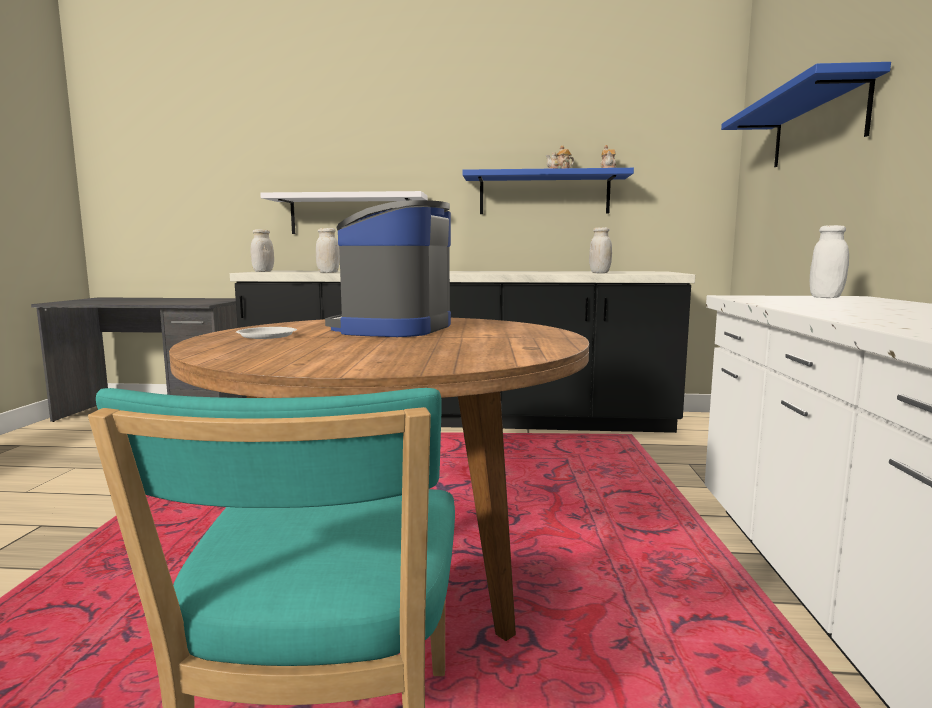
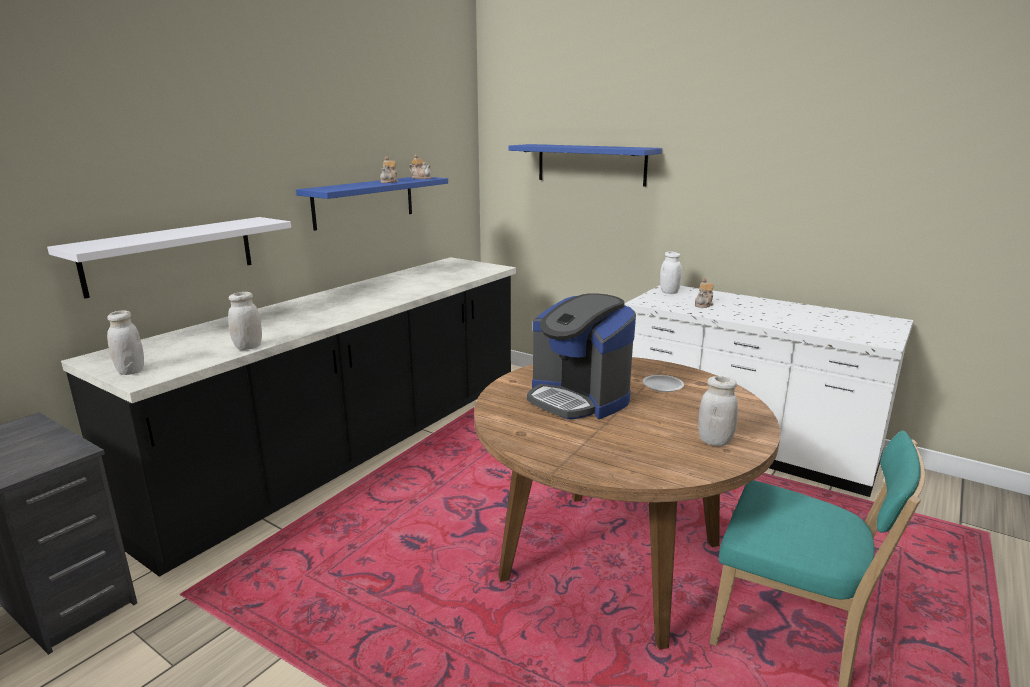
camera: 60 degrees left, 10 degrees up
white plate [236,327,297,339] -> white plate moved to [642,375,684,392]
white jar [589,227,612,273] -> white jar moved to [698,376,738,446]
none -> teapot [695,278,714,308]

